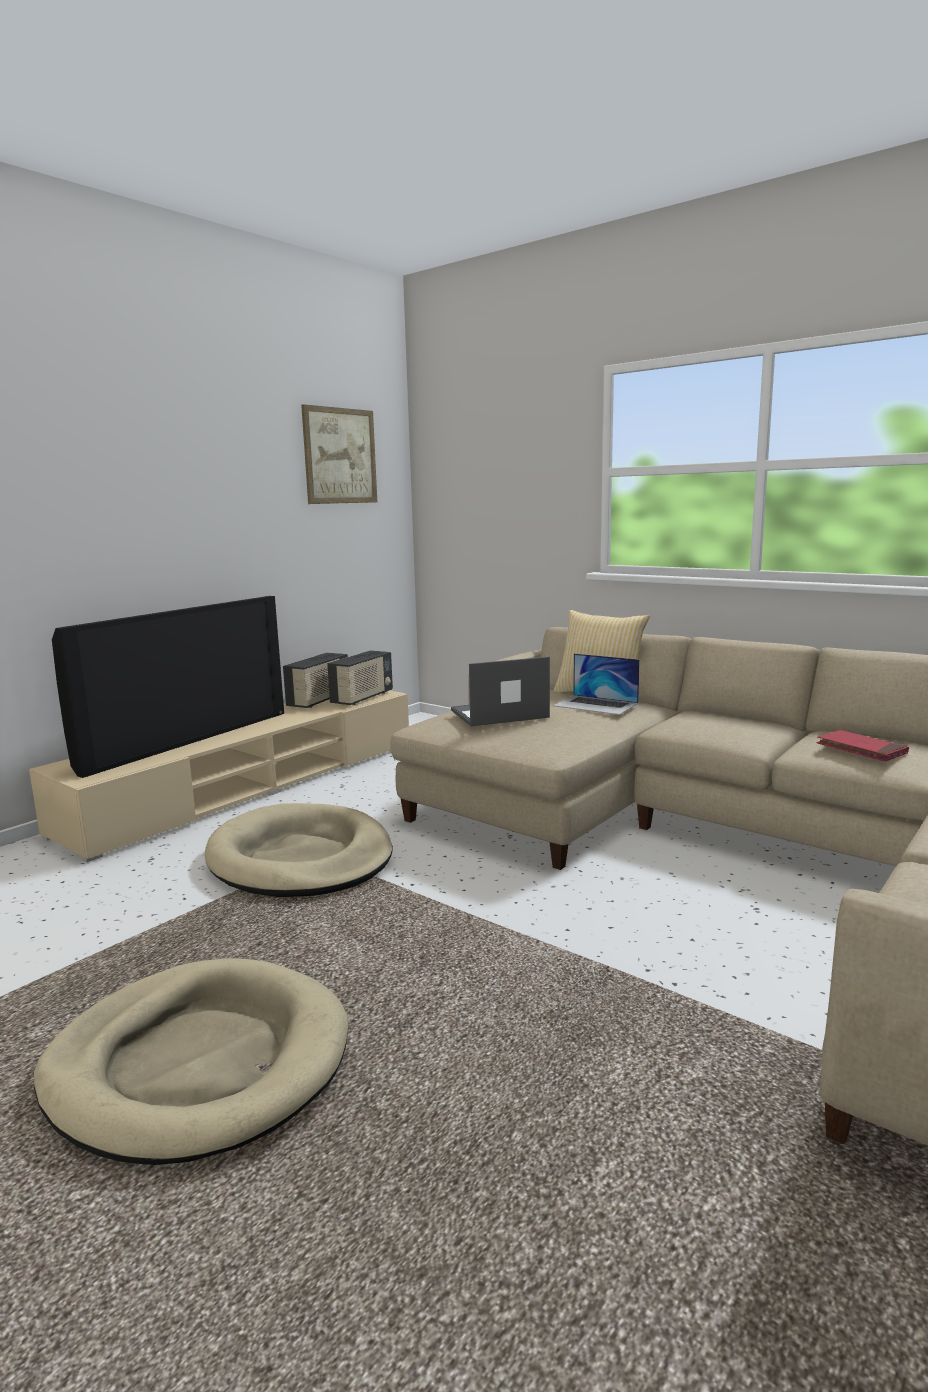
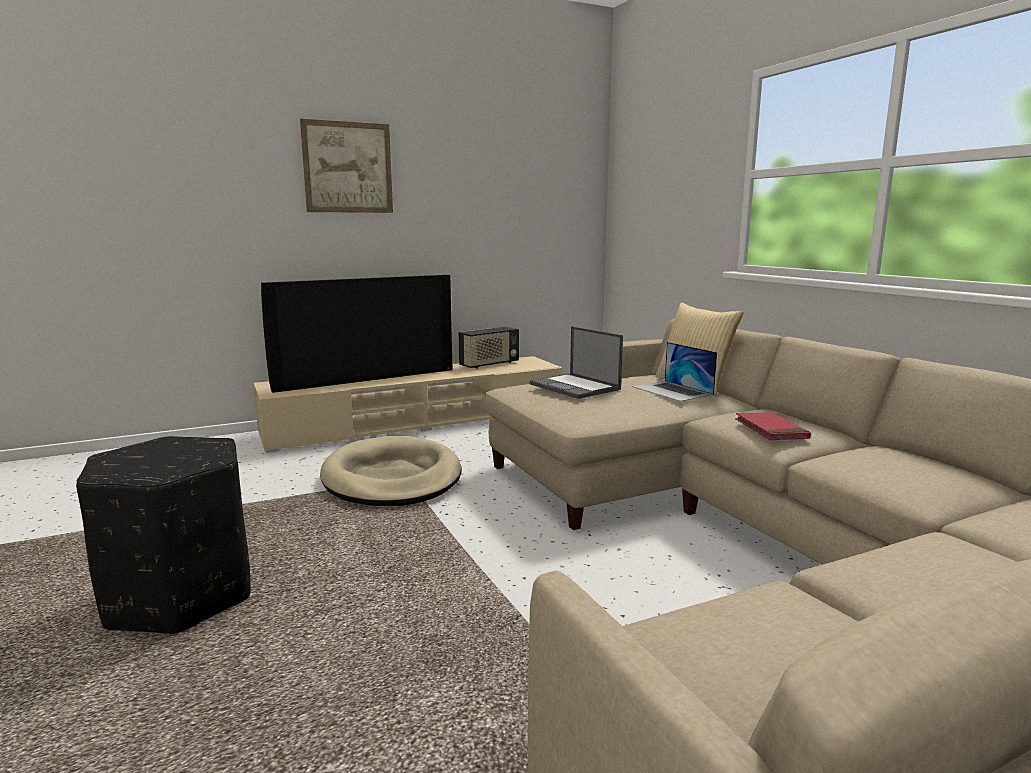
camera: 25 degrees right, 0 degrees up
beige dog bed [34,958,348,1165] -> black ottoman [76,436,250,634]
picture [301,404,377,504] -> picture moved to [300,119,393,213]
radio [327,650,393,705] -> none
laptop [451,657,550,726] -> laptop turned 135 degrees counterclockwise [529,326,623,399]
red book [816,730,909,762] -> red book moved to [735,412,811,440]

